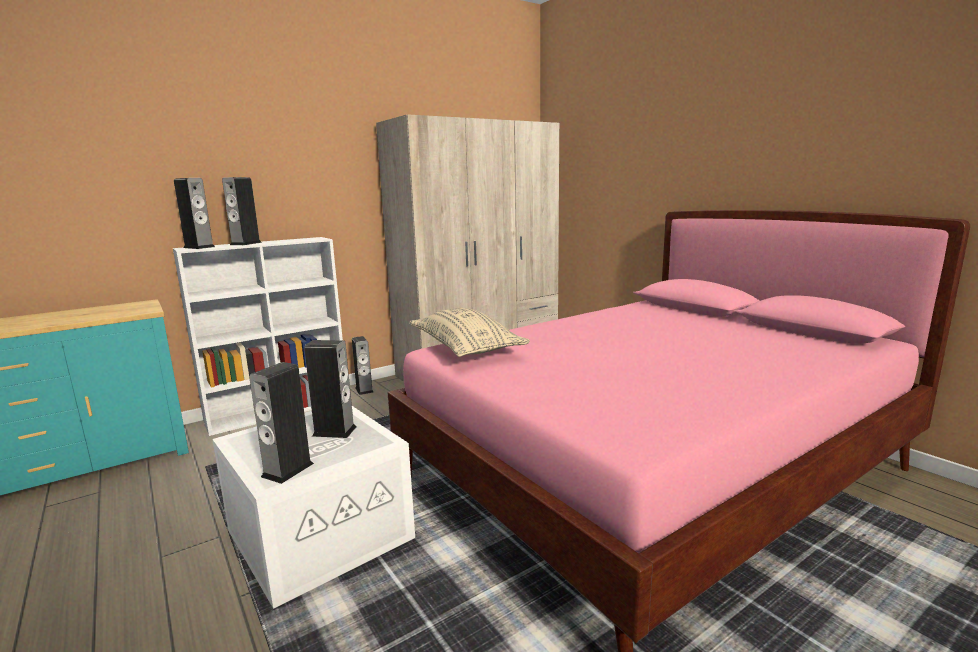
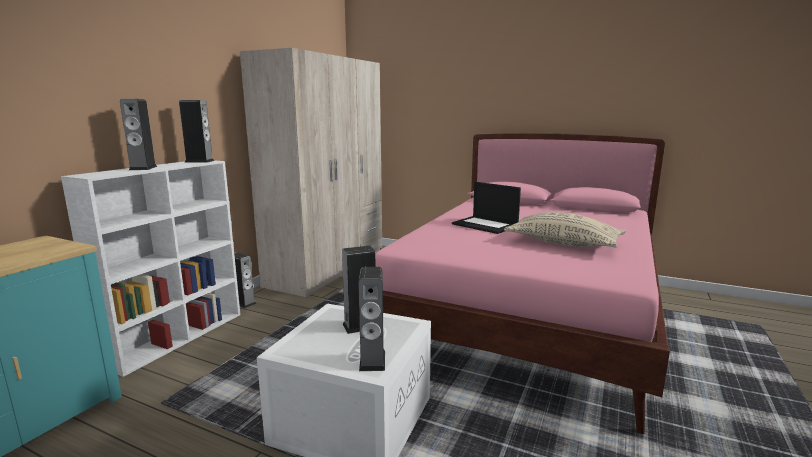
camera: 30 degrees left, 0 degrees up
speaker [174,178,215,249] -> speaker moved to [179,100,214,163]
beige pillow [409,308,530,357] -> beige pillow moved to [504,212,626,248]
none -> laptop [452,182,521,234]

